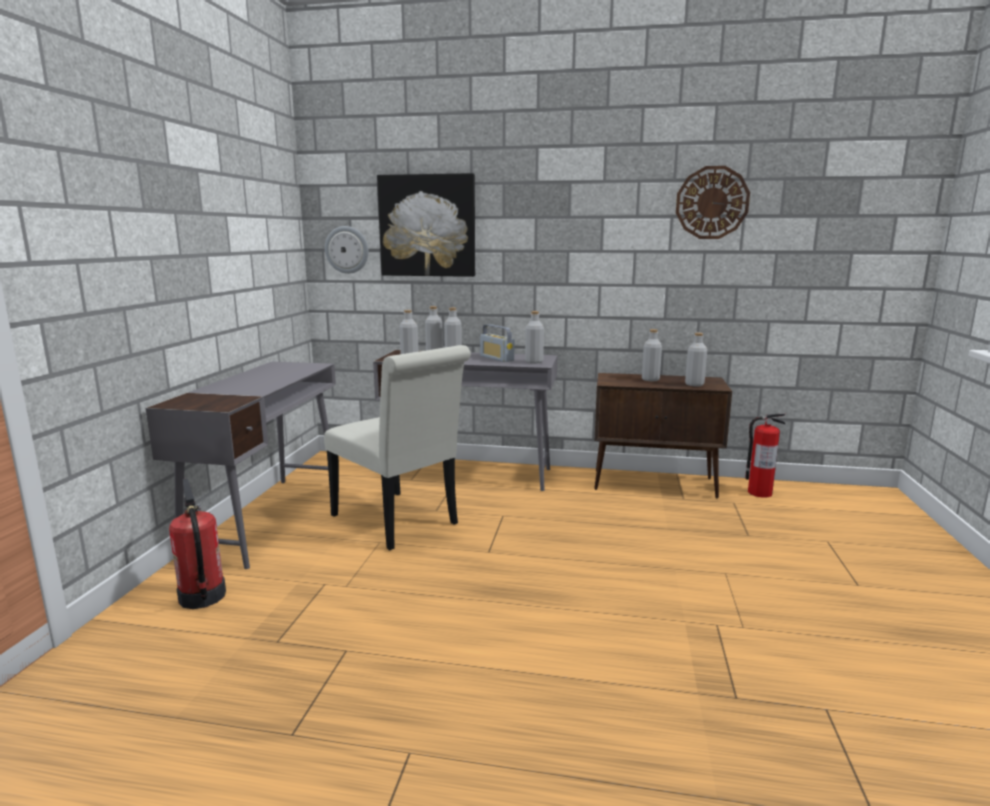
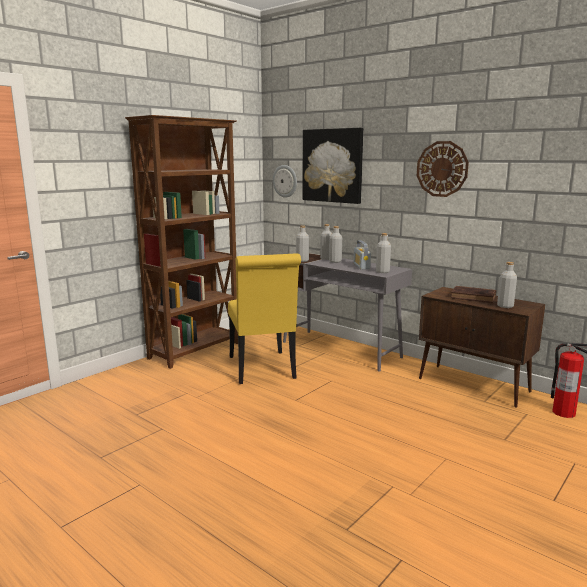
camera: 30 degrees right, 0 degrees up
grey desk [146,361,336,569] -> brown bookcase [125,115,238,369]
fire extinguisher [169,478,226,609] -> none
white chair [324,345,471,550] -> yellow chair [228,253,301,384]
grey bottle [642,329,662,381] -> brown book [451,286,496,303]
wall clock [676,166,750,239] -> wall clock moved to [417,141,469,197]

